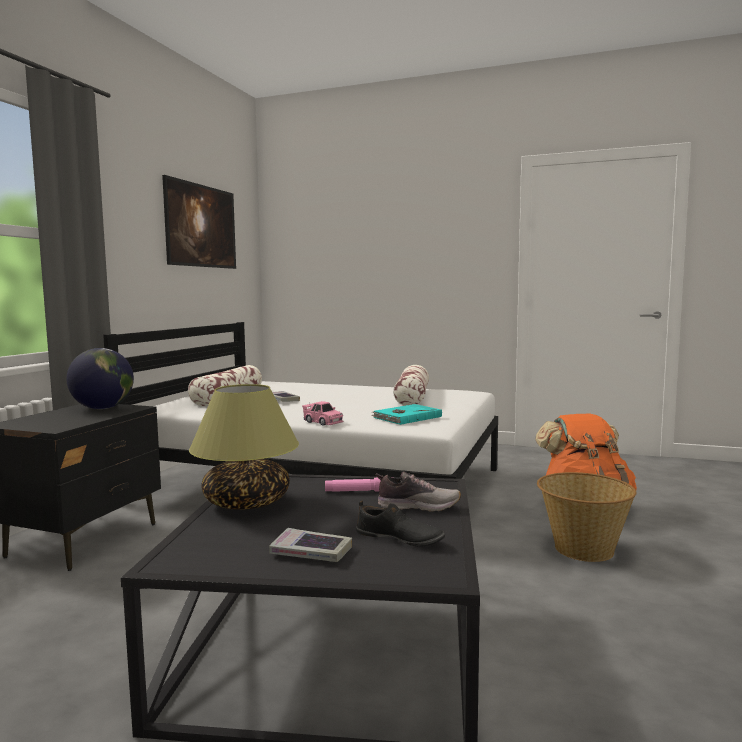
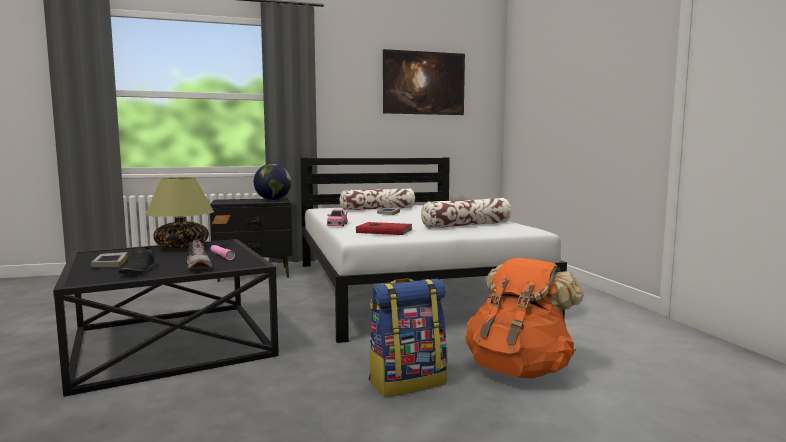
camera: 55 degrees right, 0 degrees up
turquoise book [371,404,442,425] -> red book [356,222,412,235]
basket [537,472,636,562] -> backpack [369,278,447,397]

